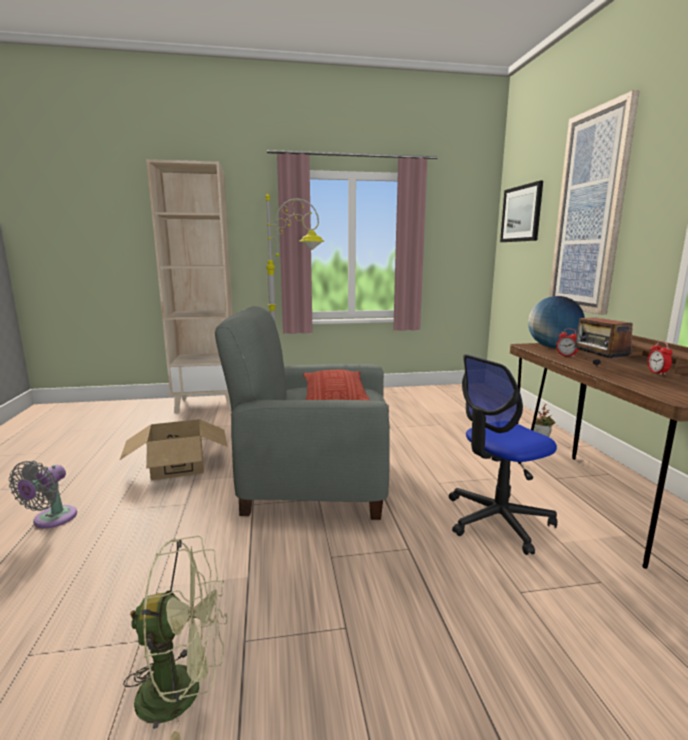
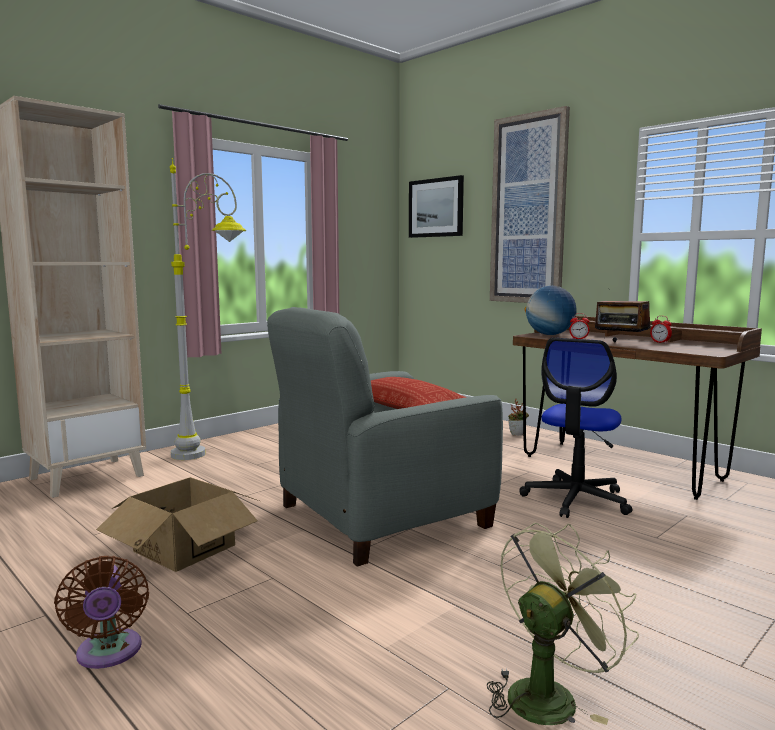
camera: 35 degrees left, 5 degrees down
grey fan [8,461,77,528] -> brown fan [54,556,149,669]

